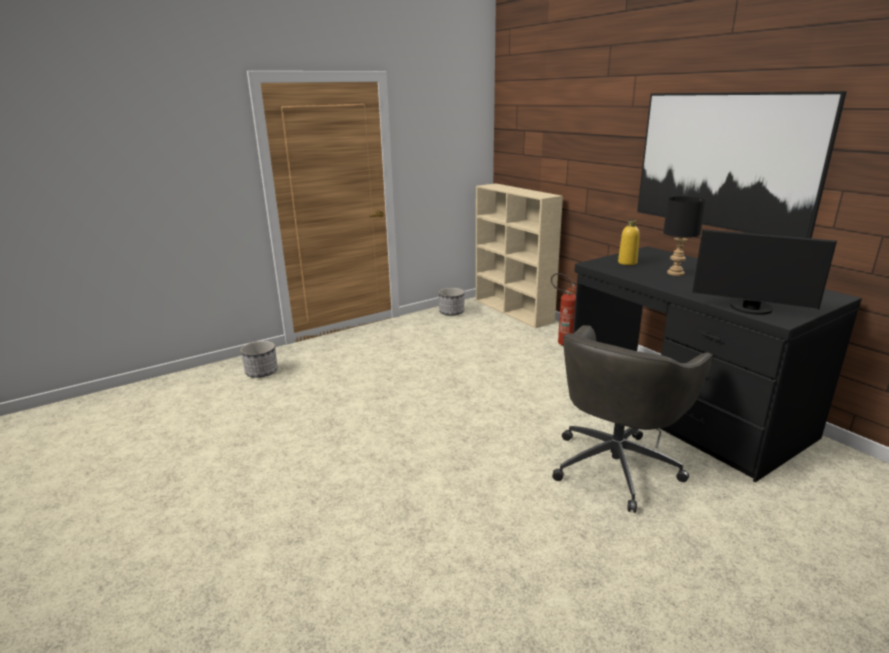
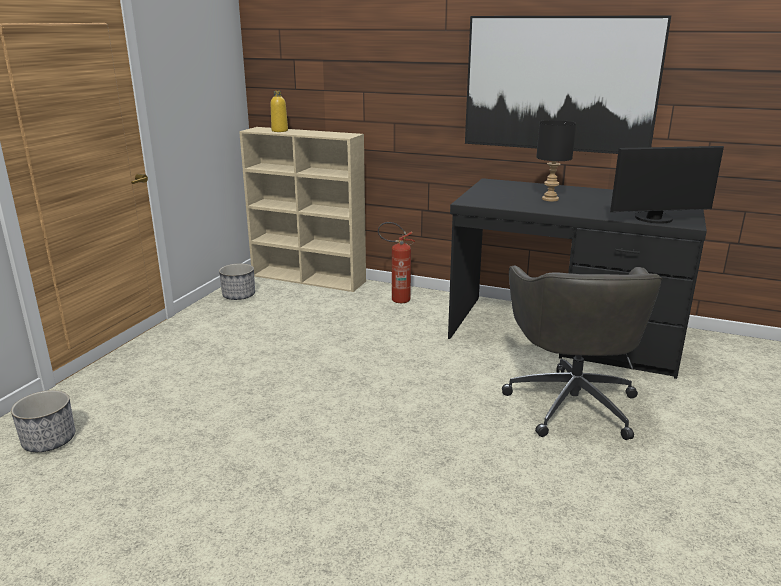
camera: 35 degrees left, 0 degrees up
yellow bottle [618,220,640,265] -> yellow bottle moved to [271,91,288,132]

